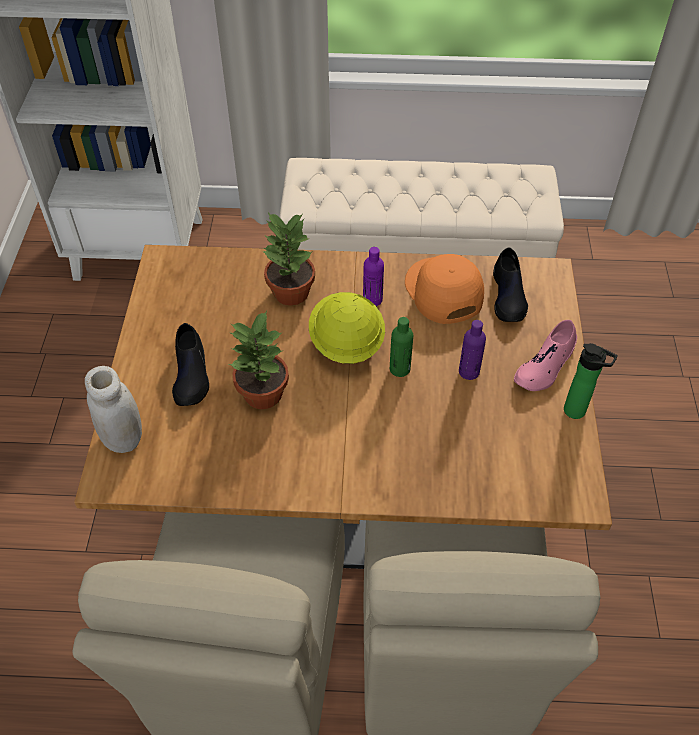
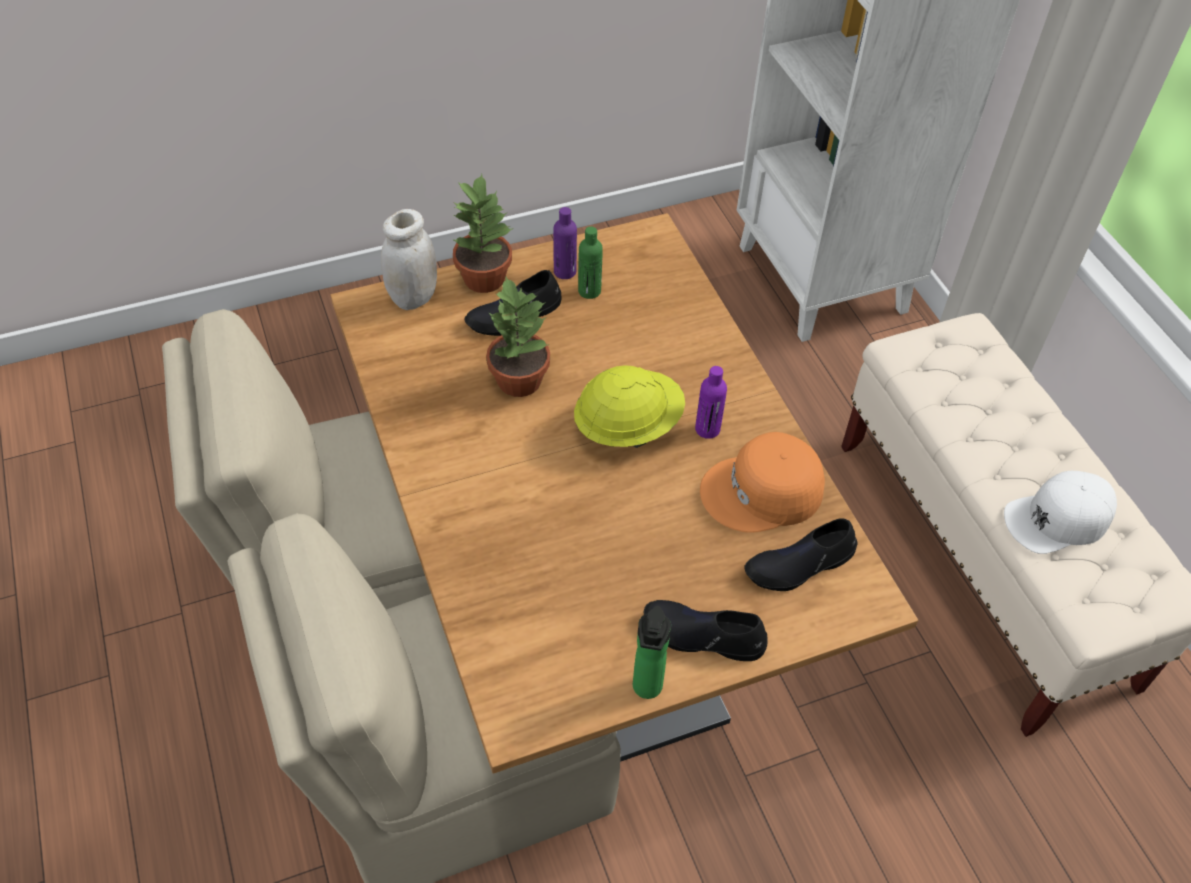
camera: 65 degrees right, 0 degrees up
potted plant [262,213,315,306] -> potted plant moved to [452,174,514,293]
green bottle [390,317,413,377] -> green bottle moved to [578,226,603,299]
orange cap [405,254,484,324] -> orange cap turned 150 degrees counterclockwise [700,432,825,533]
purple bottle [459,320,486,380] -> purple bottle moved to [553,207,577,279]
pink shoe [514,319,577,391] -> black shoe [644,600,767,661]
none -> white cap [1004,471,1117,554]

